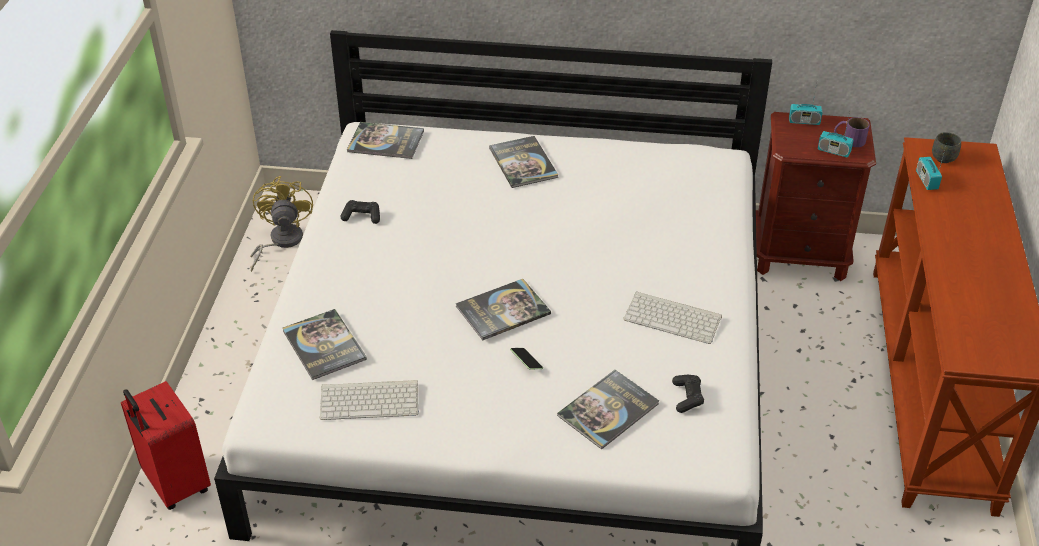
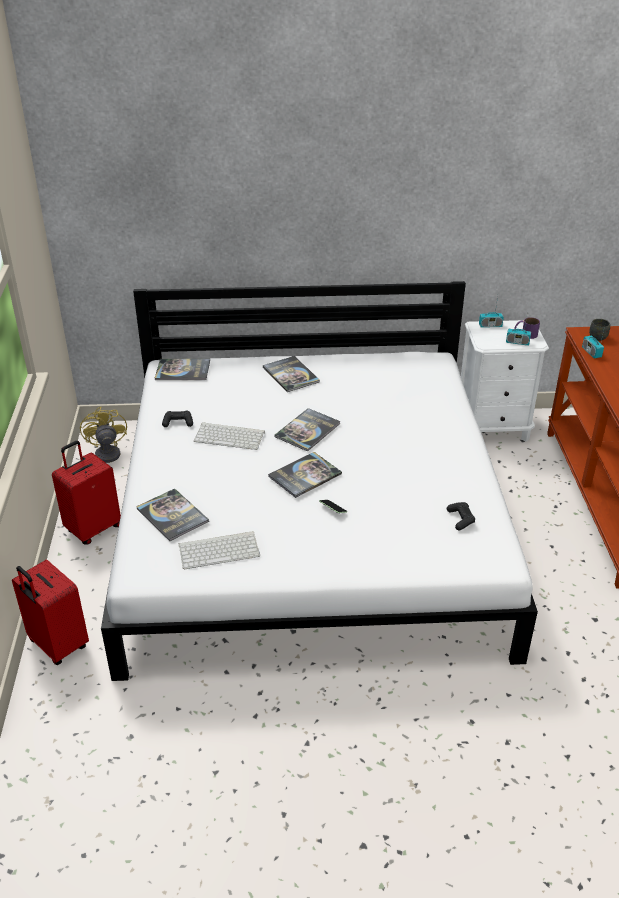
camera: 10 degrees left, 5 degrees down
book [557,370,659,450] -> book moved to [275,408,340,452]
keyboard [623,291,722,344] -> keyboard moved to [194,422,265,450]
brown nightstand [756,112,876,281] -> white nightstand [461,320,549,442]
none -> red suitcase [52,441,121,545]

